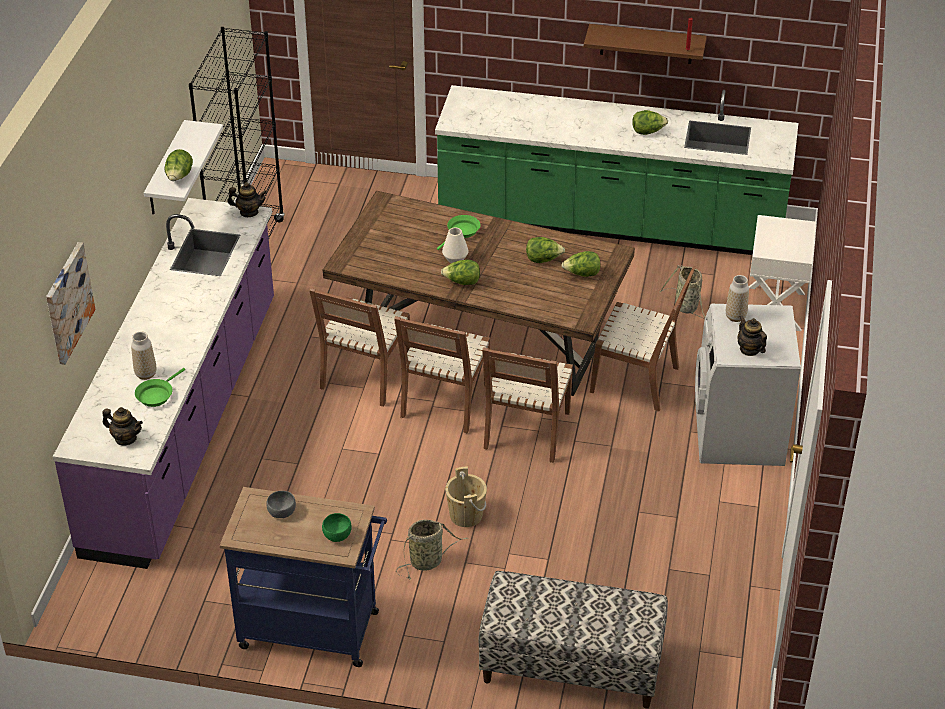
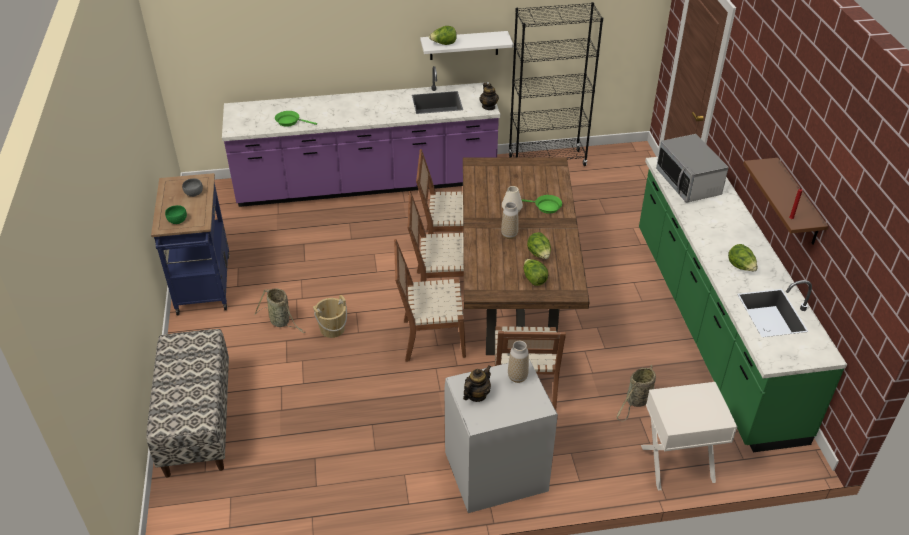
camera: 70 degrees right, 0 degrees up
picture [46,242,95,365] -> none
teapot [102,407,143,445] -> none
vase [131,332,156,380] -> vase moved to [501,202,518,239]
lettuce [441,260,480,285] -> none
none -> microwave [656,134,729,203]

